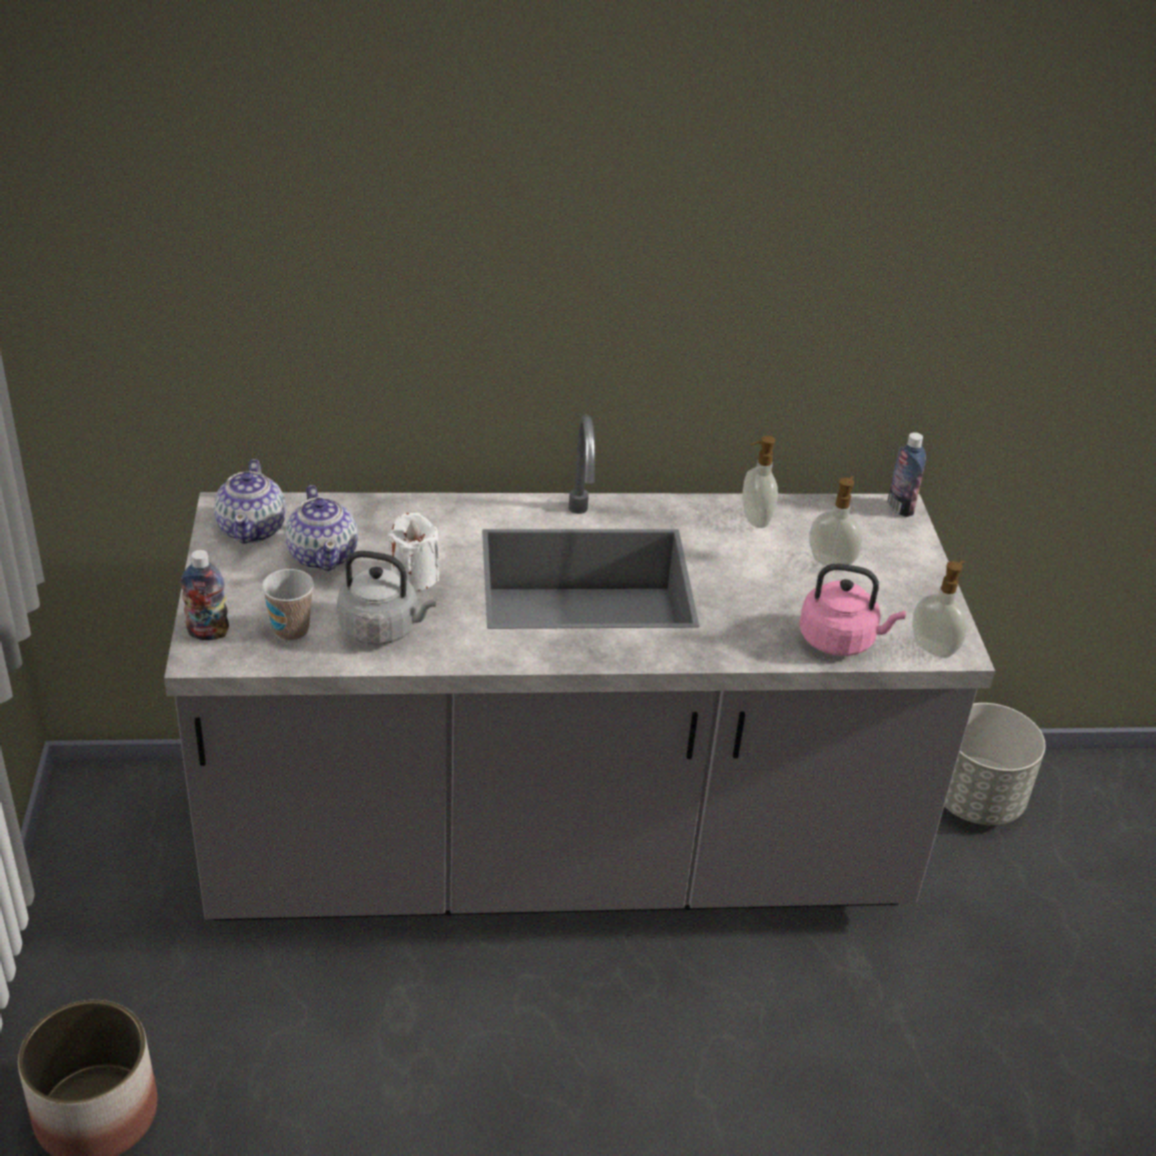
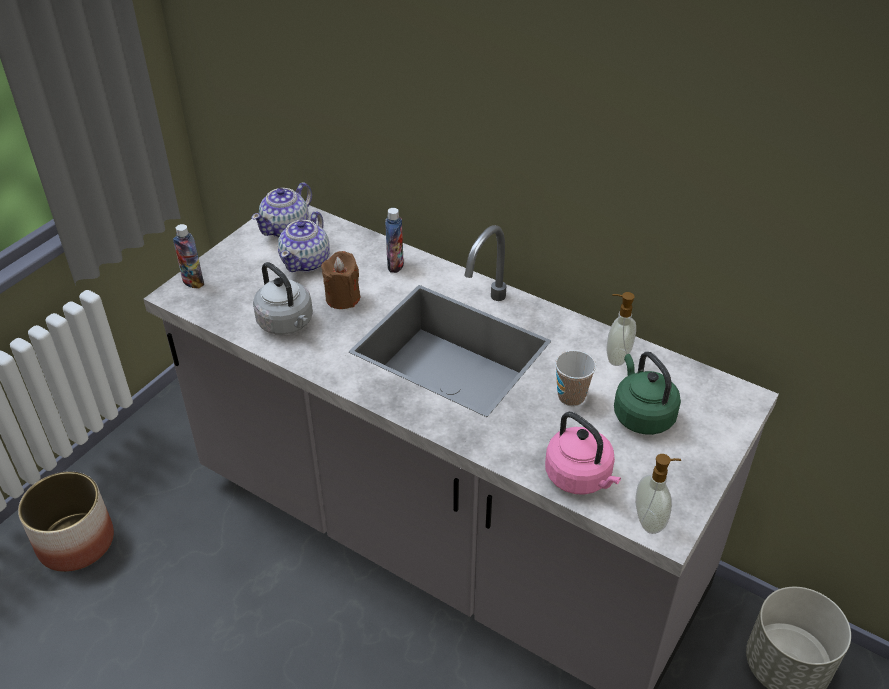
camera: 40 degrees right, 5 degrees up
cup [262,569,314,641] -> cup moved to [555,350,596,406]
white candle [387,513,439,591] -> brown candle [321,251,360,309]
soap dispenser [809,476,863,566] -> green kettle [614,352,681,435]
bottle [887,433,926,517] -> bottle moved to [385,208,404,273]

